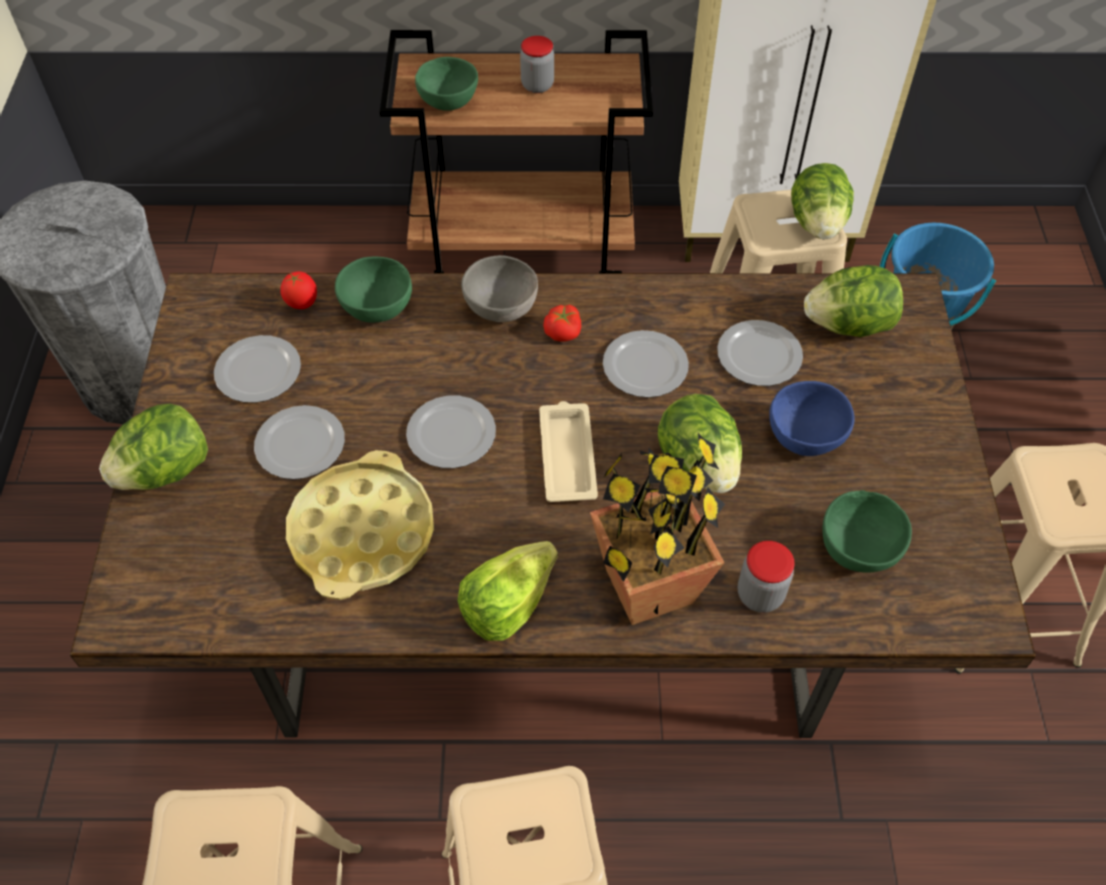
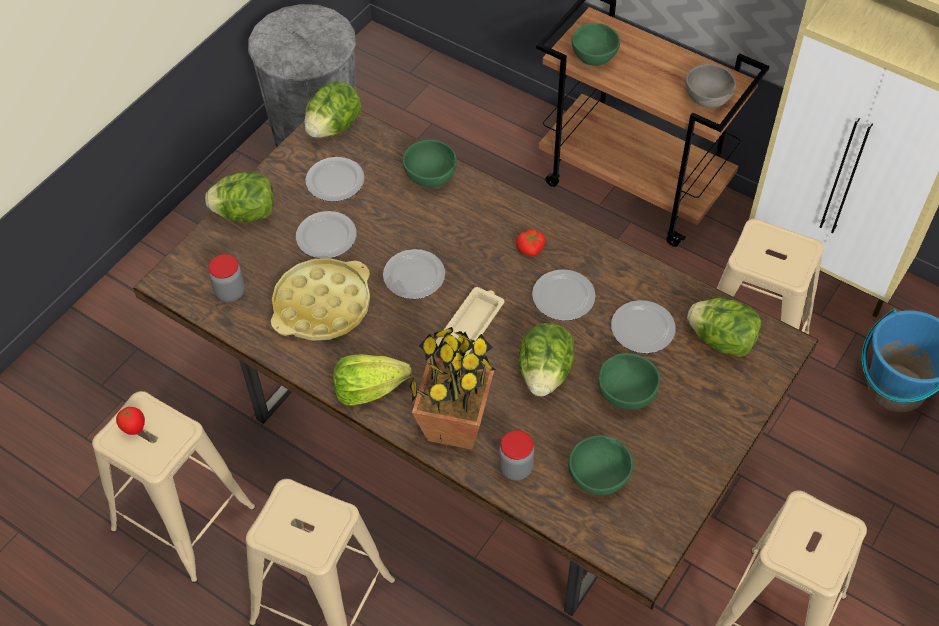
camera: 35 degrees right, 0 degrees up
tomato [281,271,317,309] -> tomato moved to [116,407,145,435]
grey bowl [461,255,538,322] -> grey bowl moved to [685,64,736,108]
jar [520,36,554,93] -> jar moved to [208,254,245,302]
blue bowl [769,381,855,456] -> green bowl [598,353,660,410]
lettuce [791,163,854,239] -> lettuce moved to [304,81,362,138]

